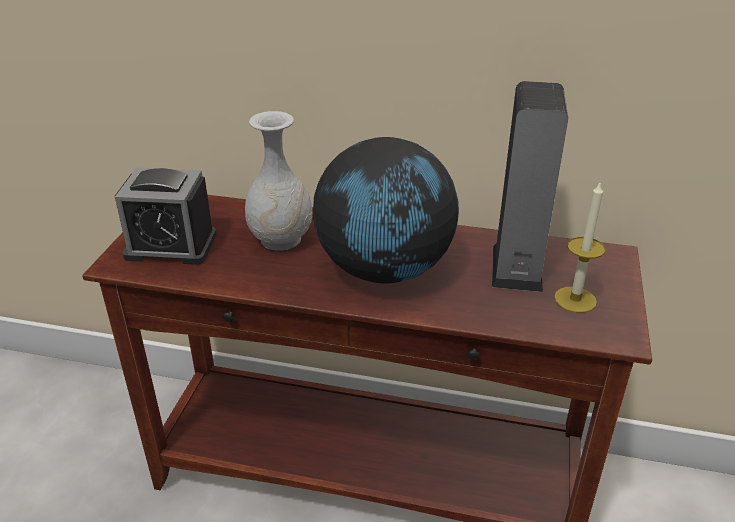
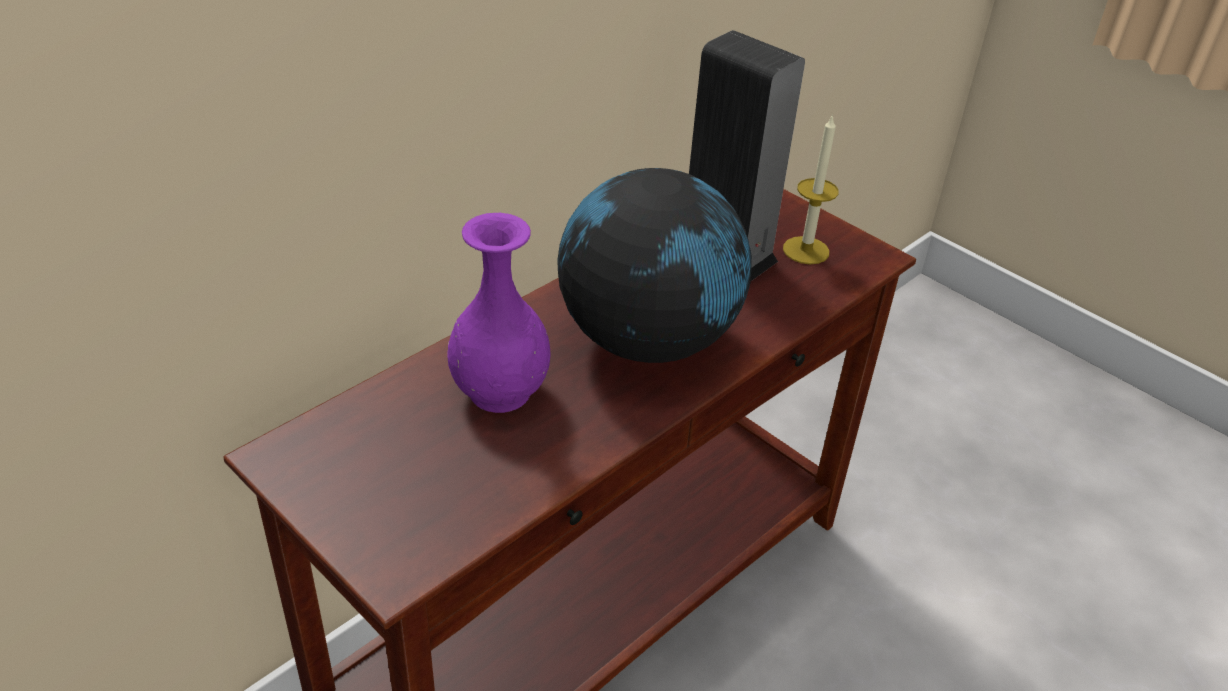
camera: 60 degrees left, 5 degrees up
alarm clock [115,168,217,265] -> none
white vase [245,111,312,251] -> purple vase [447,213,550,413]

